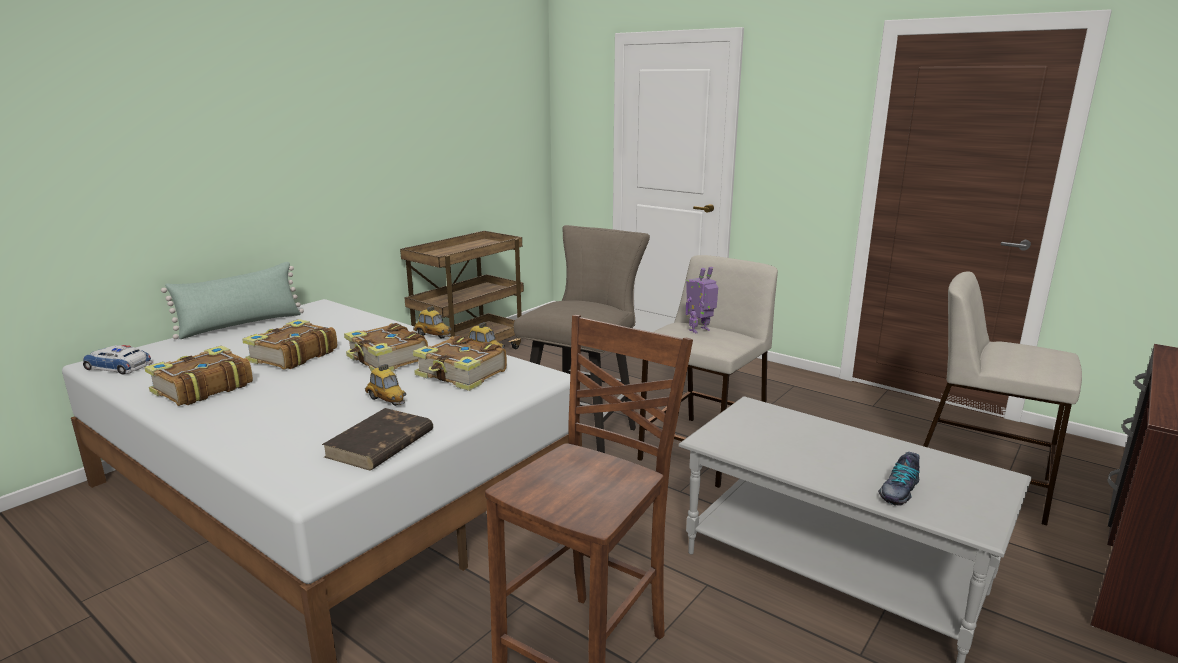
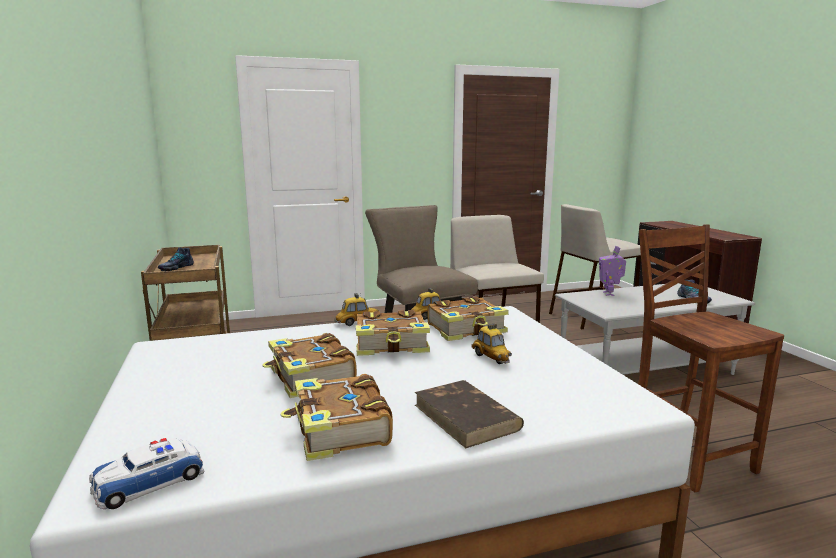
camera: 55 degrees left, 5 degrees down
green pillow [161,262,304,339] -> none
brown book [322,408,433,470] -> brown book moved to [415,380,524,448]
toy car [365,364,406,406] -> toy car turned 75 degrees clockwise [471,323,512,364]
toy robot [686,266,718,333] -> toy robot moved to [599,246,626,296]
none -> shoe [158,247,194,271]

